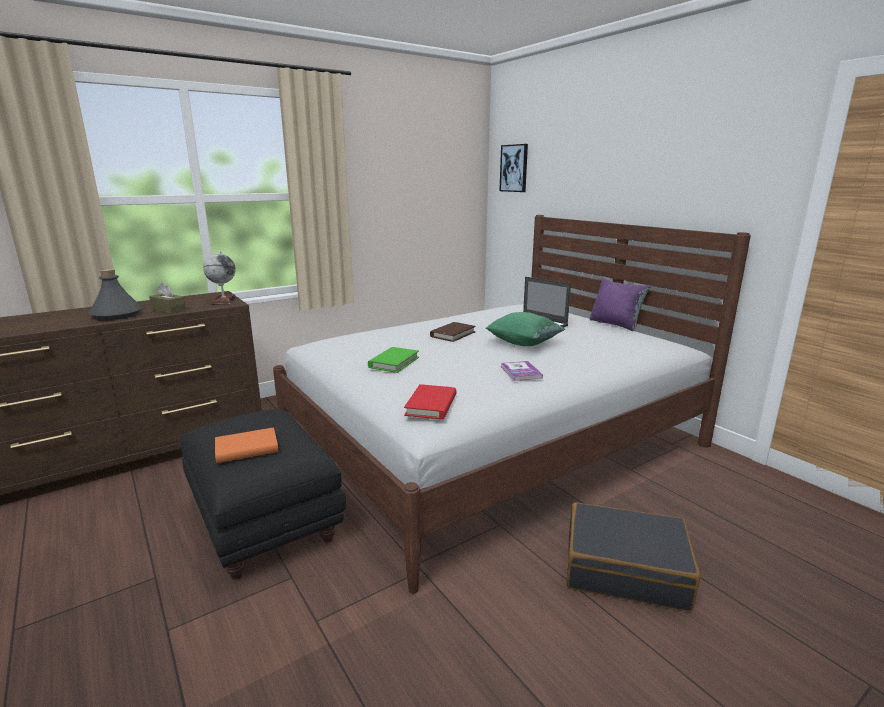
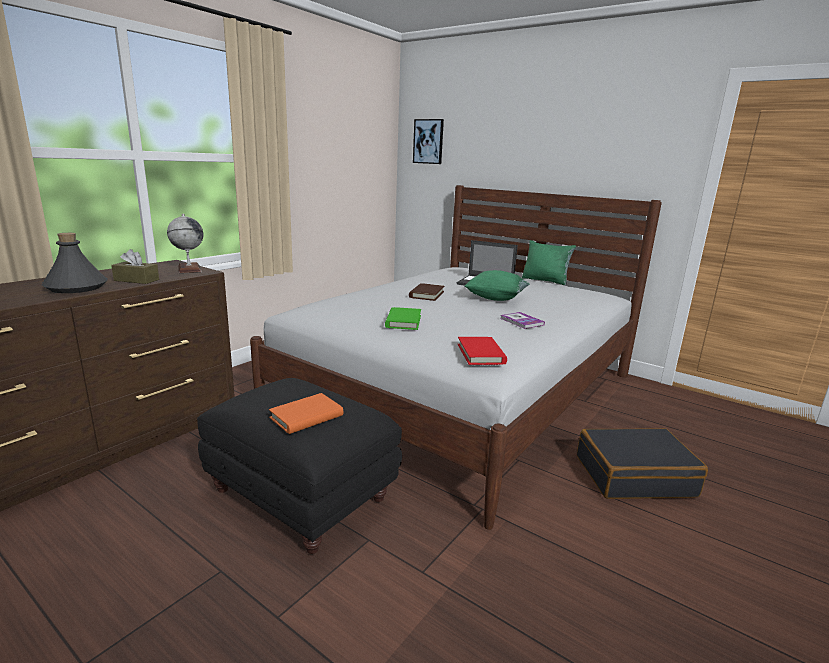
camera: 20 degrees left, 0 degrees up
purple pillow [590,277,651,331] -> green pillow [522,240,576,285]

